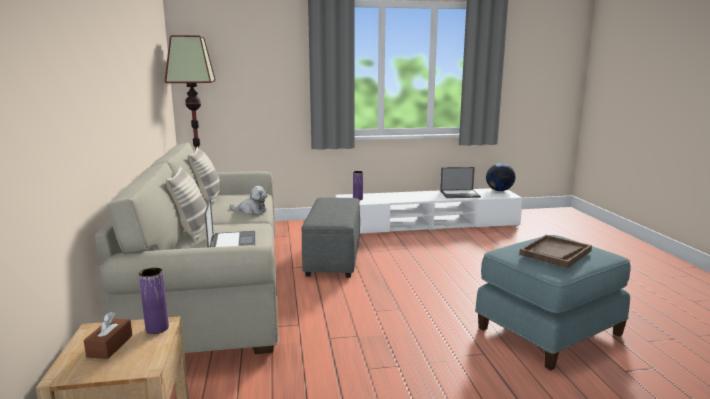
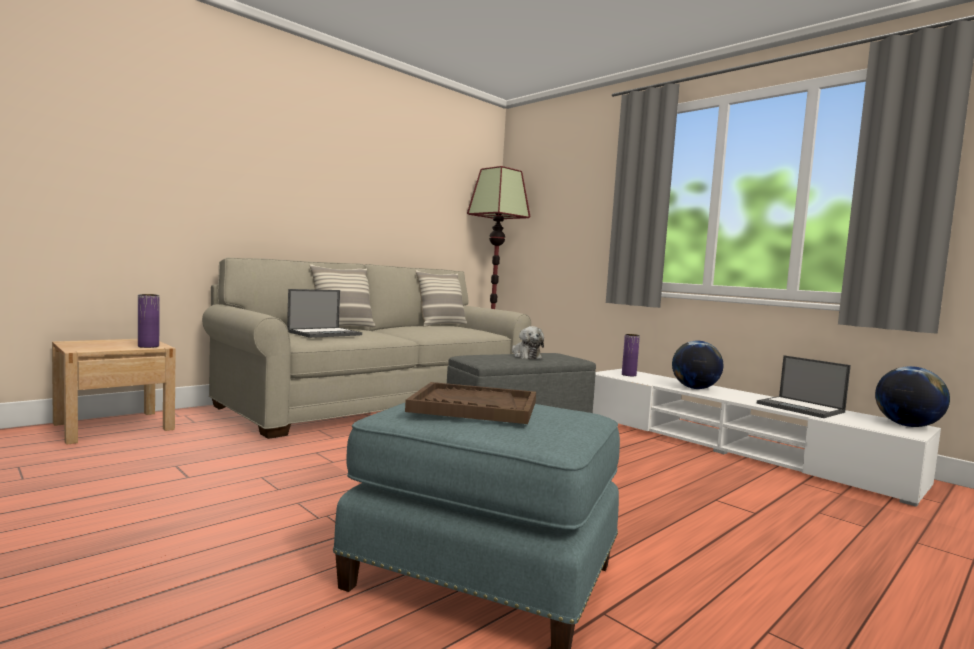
camera: 55 degrees right, 10 degrees down
brown tissue box [84,312,133,359] -> none
plush toy [230,186,267,215] -> plush toy moved to [512,326,544,359]
none -> globe [672,341,723,389]

